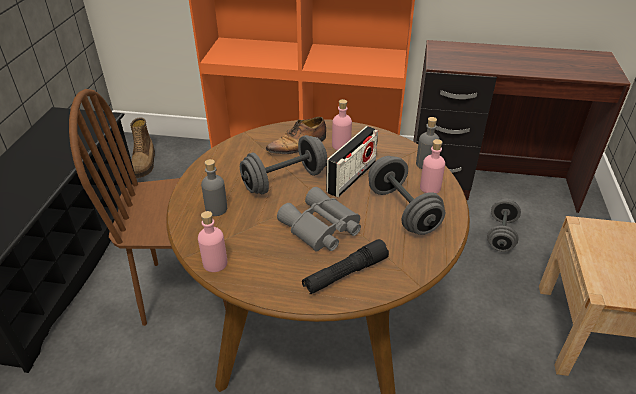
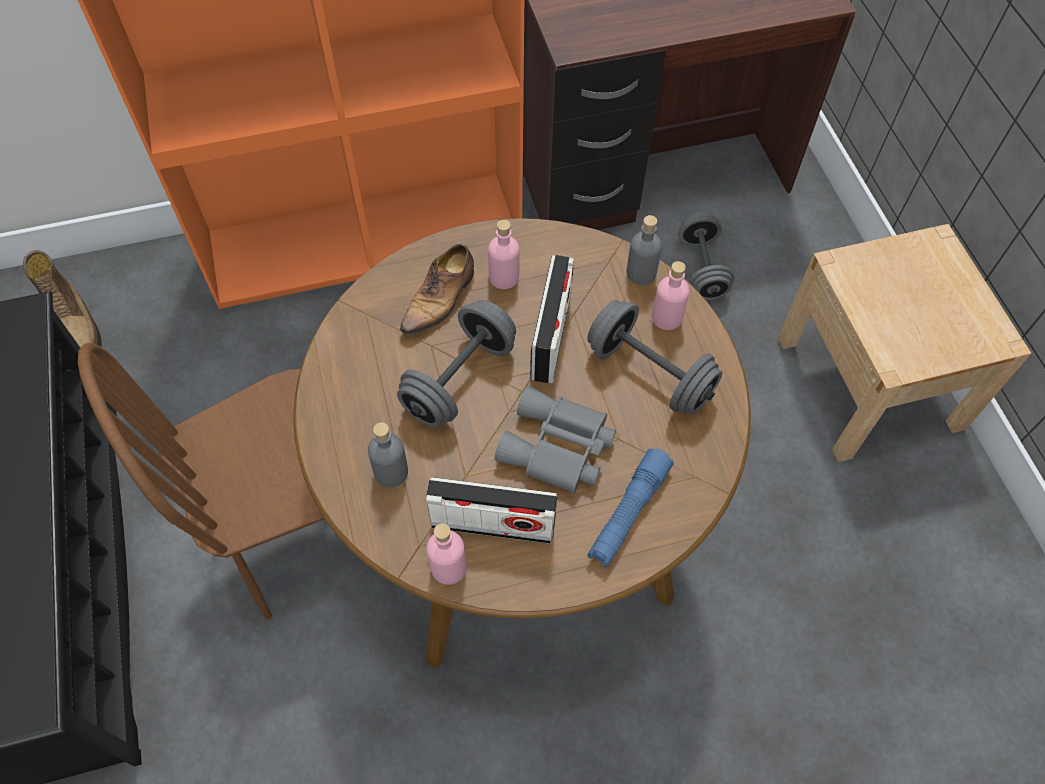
camera: 25 degrees left, 20 degrees up
black flashlight [302,239,389,294] -> blue flashlight [588,448,674,568]
none -> radio [426,477,557,544]

